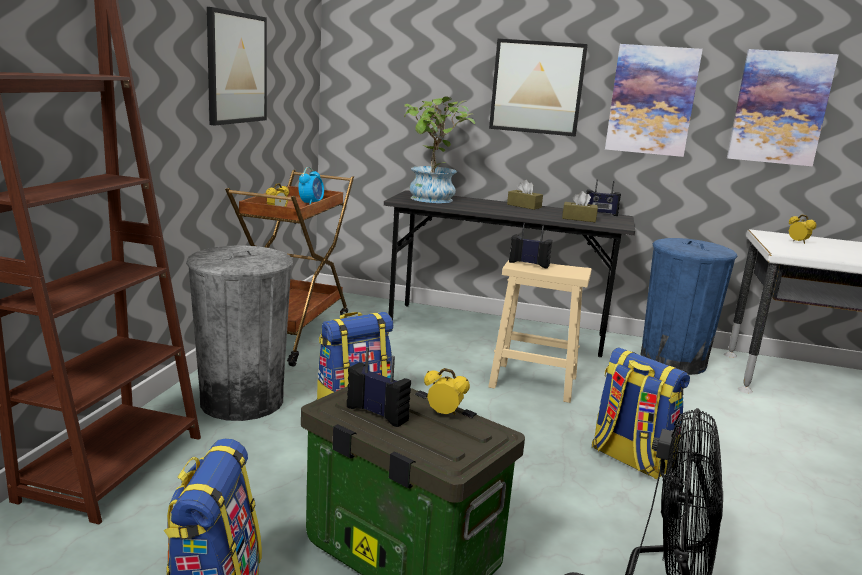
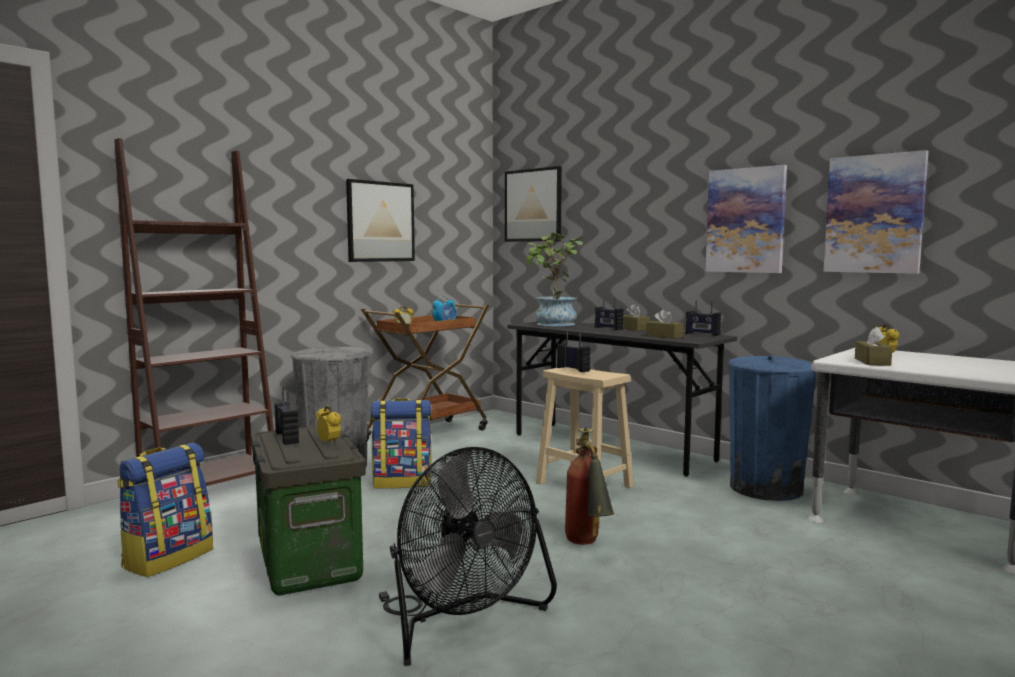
camera: 30 degrees right, 10 degrees down
picture [489,39,588,137] -> picture moved to [505,166,562,242]
backpack [592,347,690,479] -> fire extinguisher [565,427,614,545]
none -> radio [595,297,624,330]
none -> brown tissue box [855,327,892,366]

